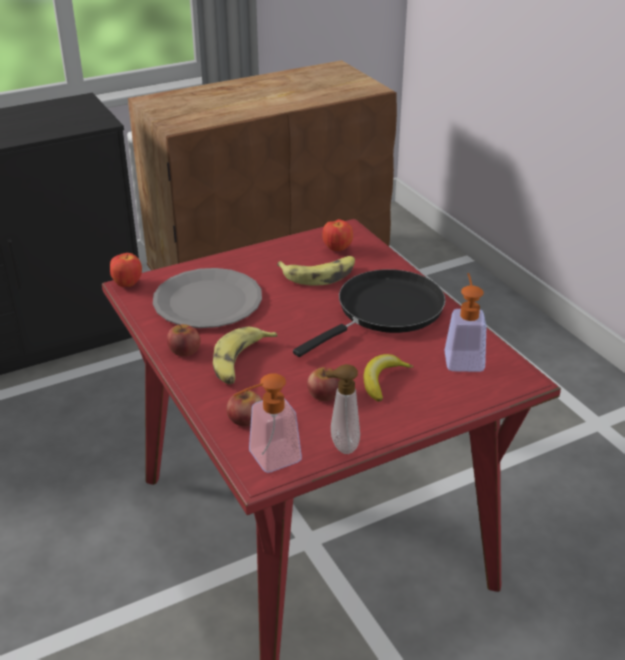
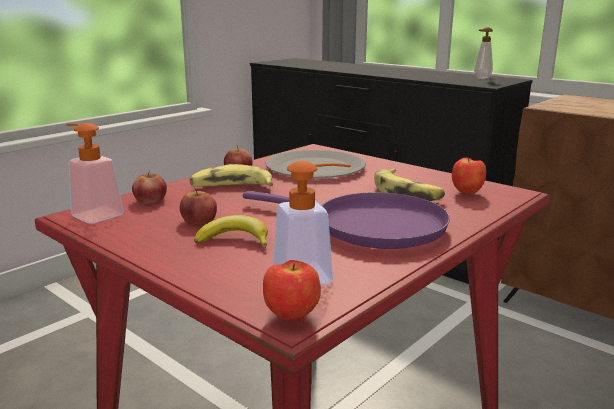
camera: 70 degrees right, 15 degrees down
apple [110,253,142,287] -> apple moved to [263,260,321,320]
black frying pan [293,269,445,357] -> purple frying pan [243,191,450,249]
soap dispenser [325,364,360,454] -> soap dispenser moved to [474,27,493,79]

